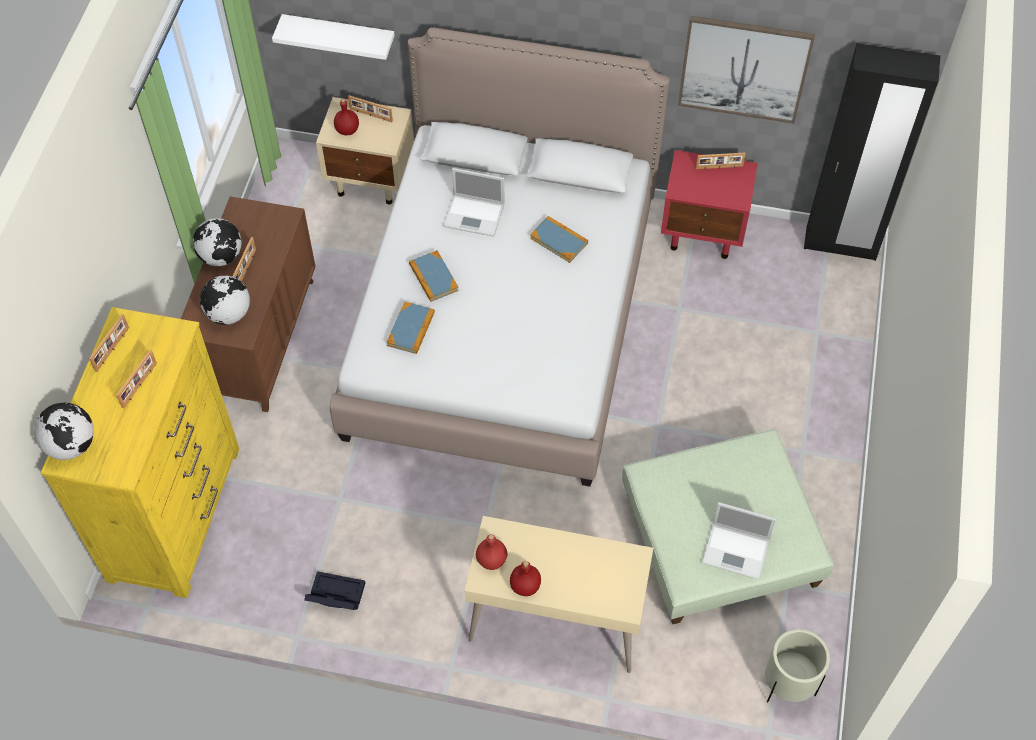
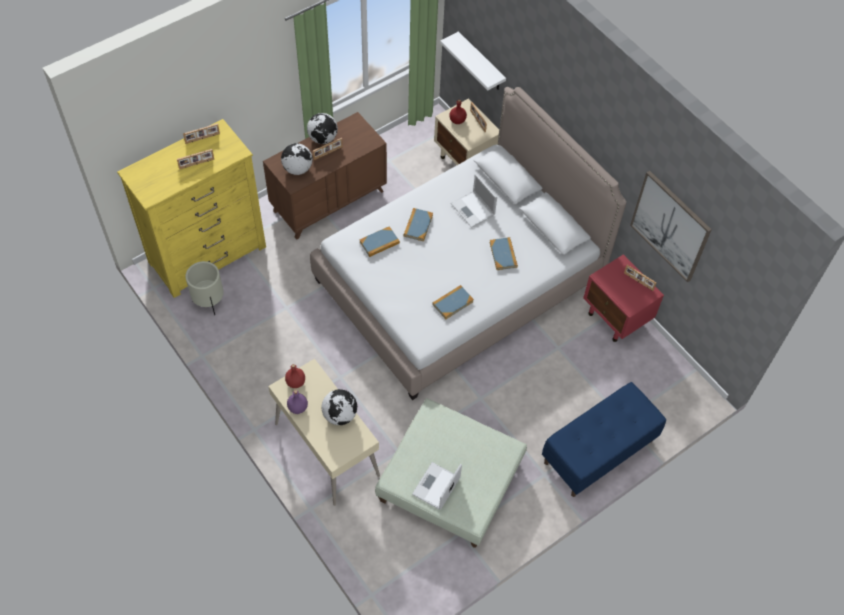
camera: 40 degrees right, 0 degrees up
globe [34,402,94,460] -> globe moved to [322,389,357,425]
black storage box [304,571,365,610] -> none
red bottle [510,561,541,596] -> purple bottle [287,390,308,414]
laptop [702,502,776,580] -> laptop turned 60 degrees clockwise [412,462,462,510]
beige planter [765,629,830,702] -> beige planter moved to [185,261,224,315]
black wardrobe [804,43,940,261] -> none
none -> book [432,285,474,319]
none -> blue bench [542,382,666,497]

